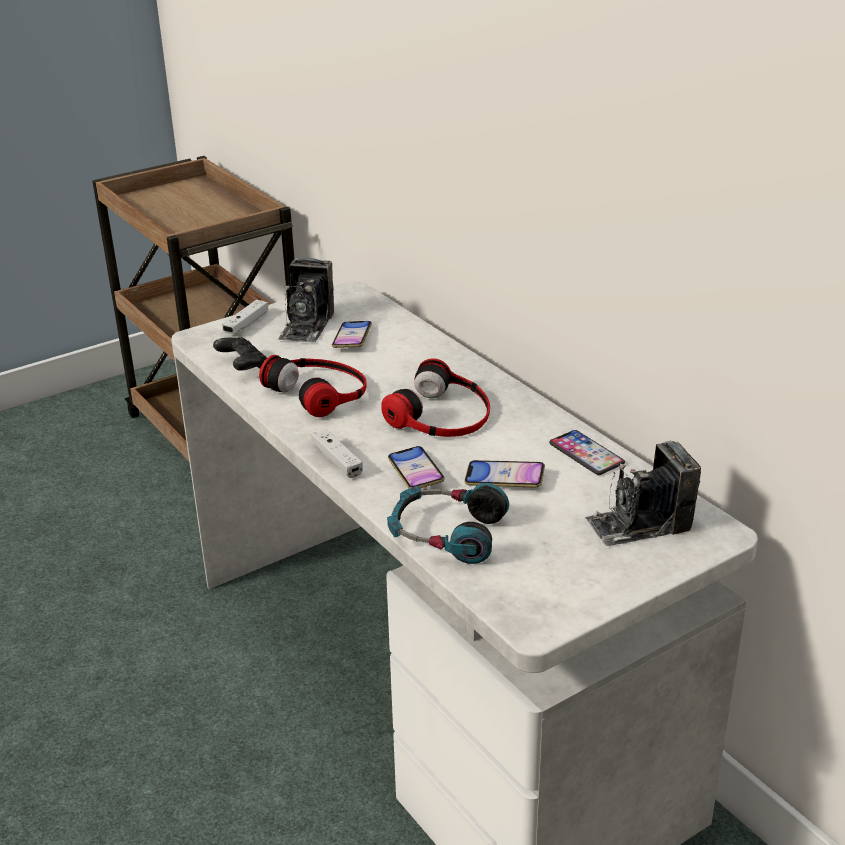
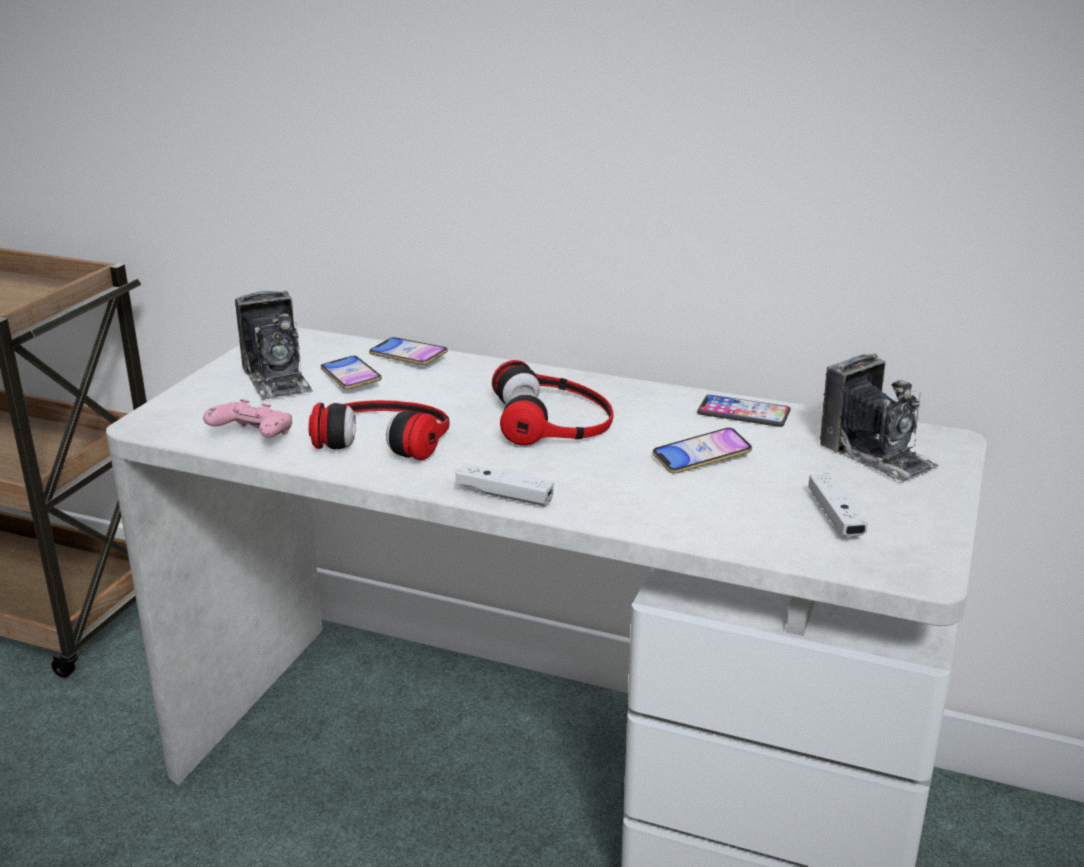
camera: 35 degrees left, 5 degrees down
black game controller [213,337,267,371] -> pink game controller [203,399,292,438]
white game controller [222,300,268,334] -> white game controller moved to [809,473,868,537]
headphones [387,483,509,564] -> none
phone [388,446,445,489] -> phone moved to [369,337,448,365]
camera [585,441,701,546] -> camera turned 75 degrees counterclockwise [820,353,940,483]

